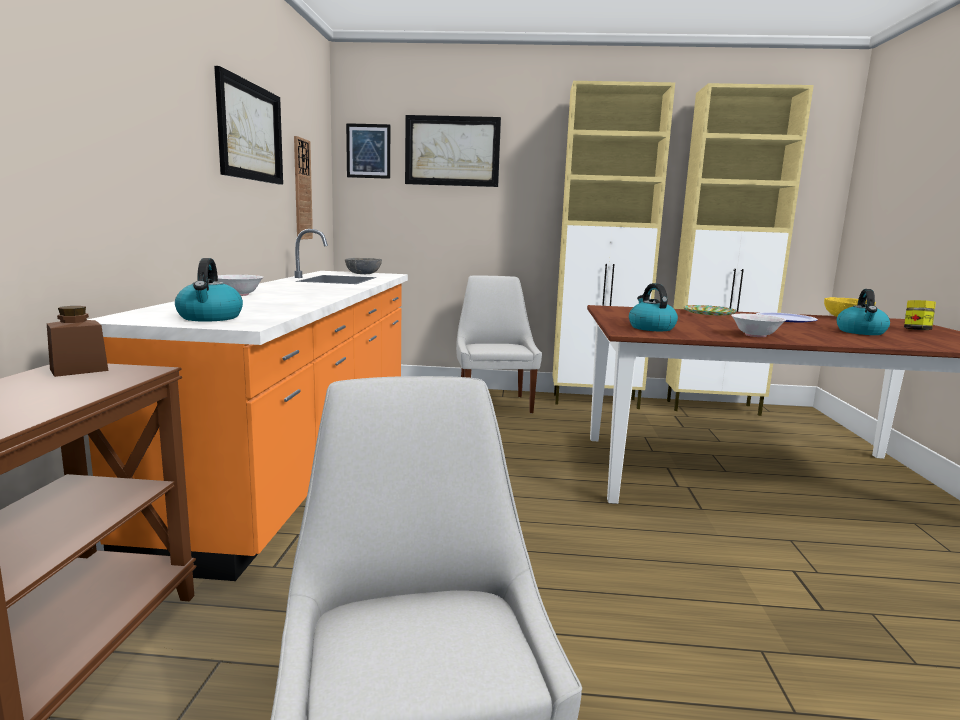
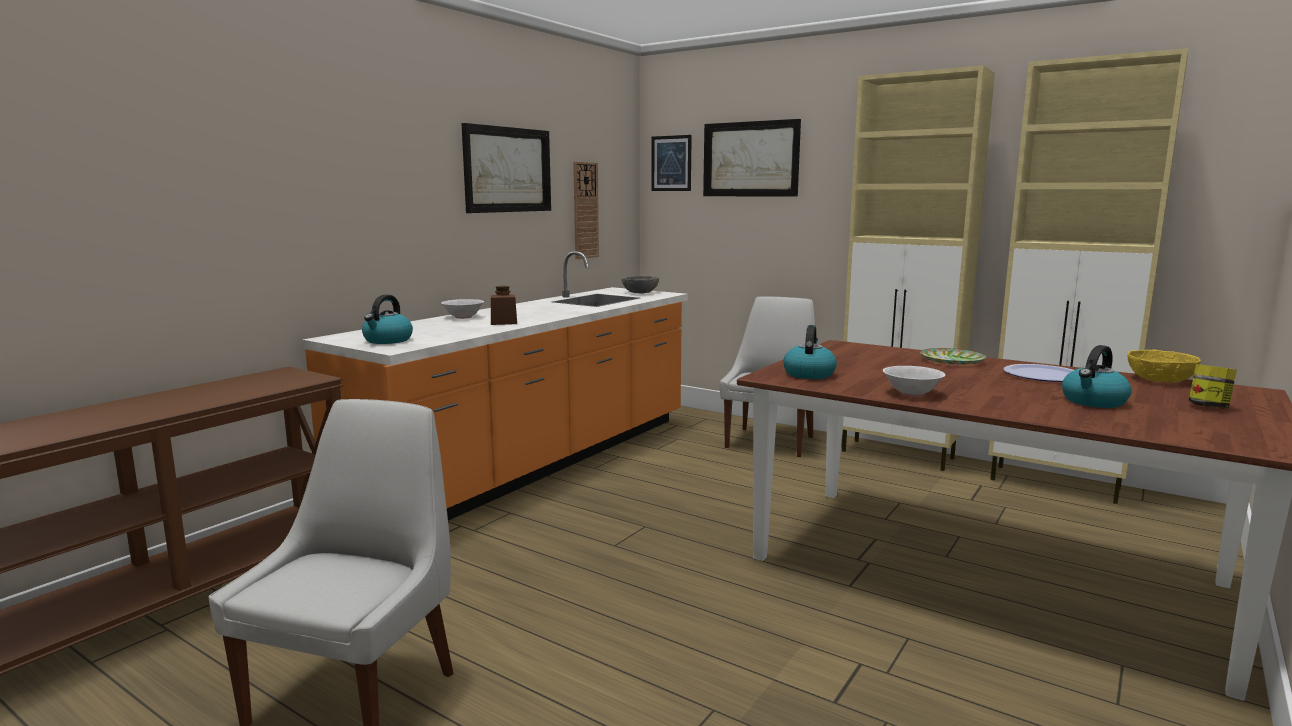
camera: 30 degrees right, 0 degrees up
brown jar [47,306,108,377] -> brown jar moved to [491,286,517,325]

